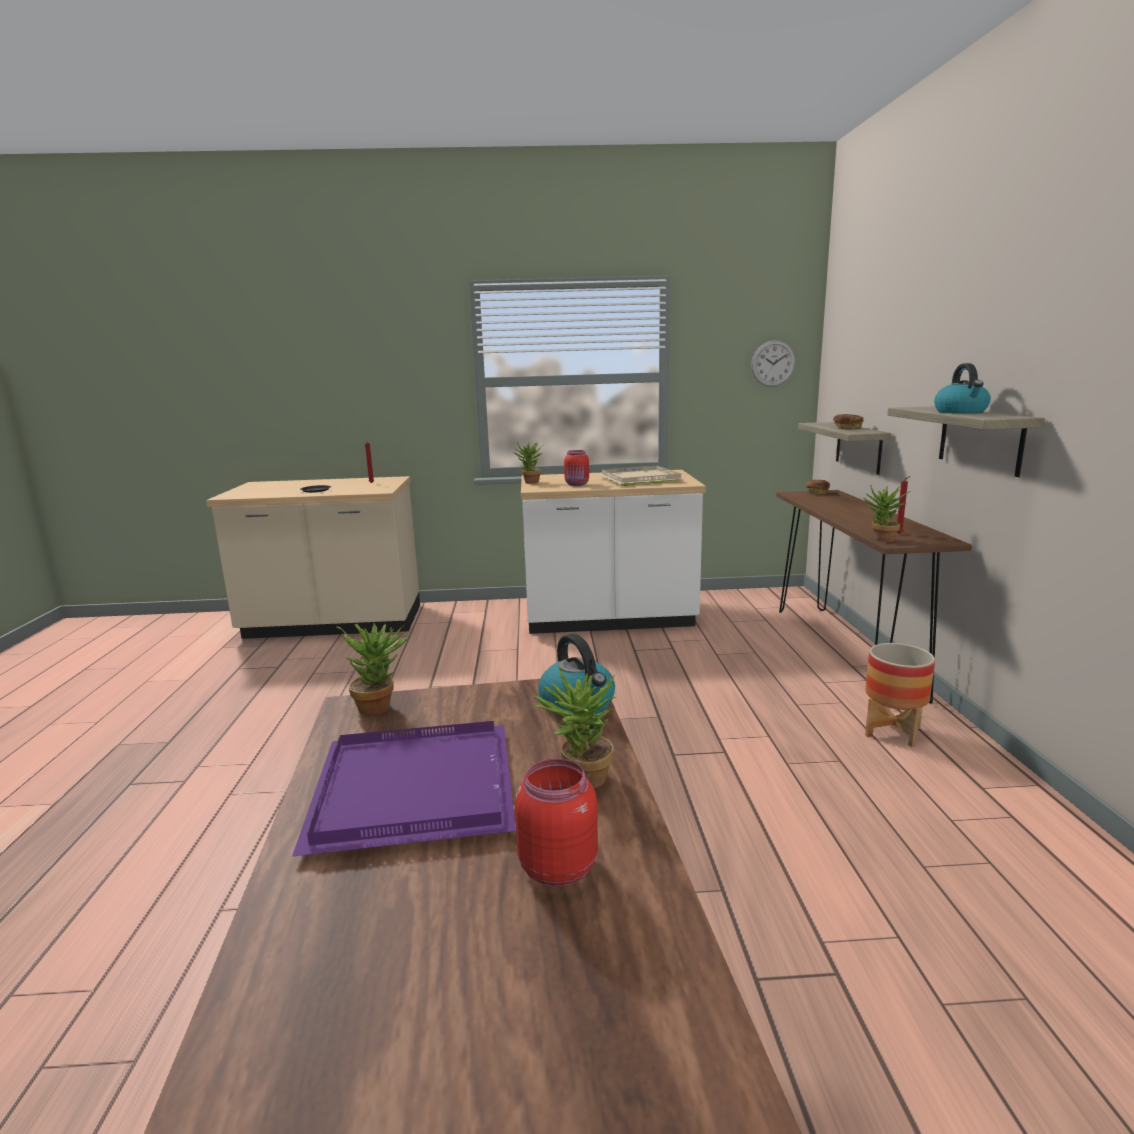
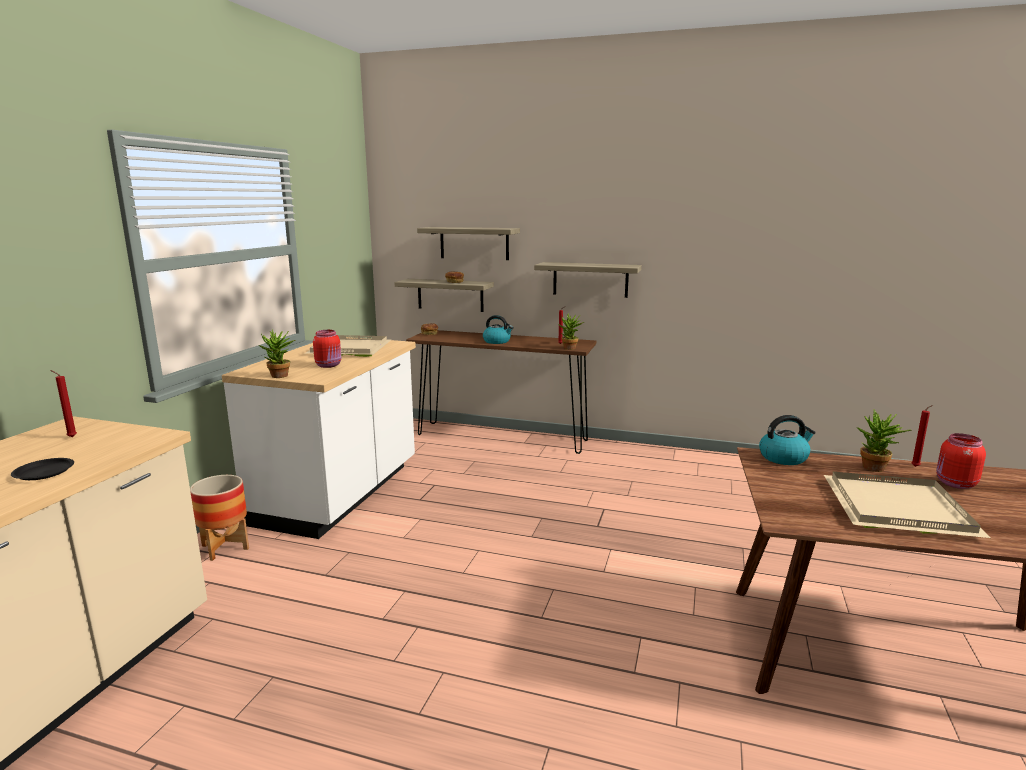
camera: 70 degrees left, 0 degrees up
purple tray [292,721,516,856] -> beige tray [824,472,991,538]
potted plant [336,624,409,716] -> none
wall clock [751,340,795,387] -> none
planter [865,643,935,747] -> planter moved to [190,475,249,561]
kettle [934,363,991,414] -> kettle moved to [483,315,514,344]
none -> shelf [417,227,520,260]
none -> red candle [911,405,933,467]

